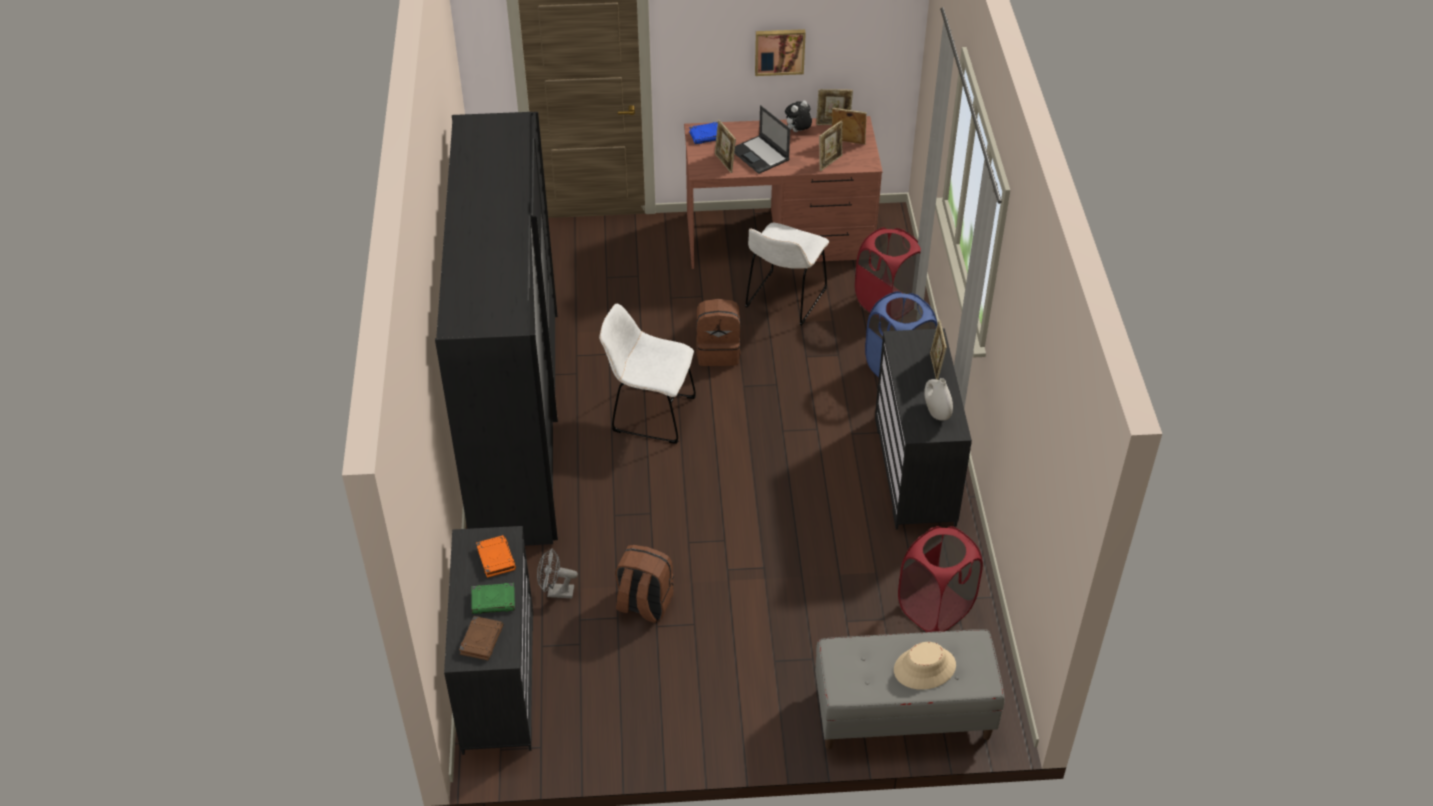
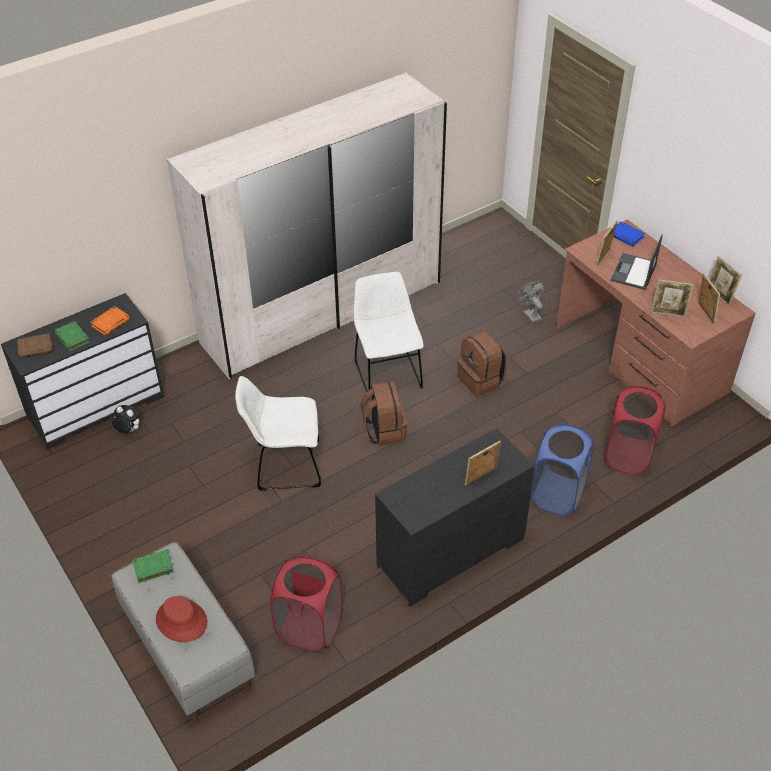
camera: 60 degrees right, 0 degrees up
black wardrobe [435,112,558,546] -> white wardrobe [167,72,447,379]
grey fan [537,548,578,598] -> grey fan moved to [516,282,545,323]
brown backpack [615,545,674,623] -> brown backpack moved to [361,381,407,446]
white chair [745,222,829,325] -> white chair moved to [235,376,321,490]
picture [755,29,806,76] -> none
plush toy [785,100,812,132] -> plush toy moved to [112,405,140,433]
beige hat [894,642,956,690] -> red hat [156,596,207,642]
white vase [924,378,953,421] -> none
none -> green book [132,549,174,583]

